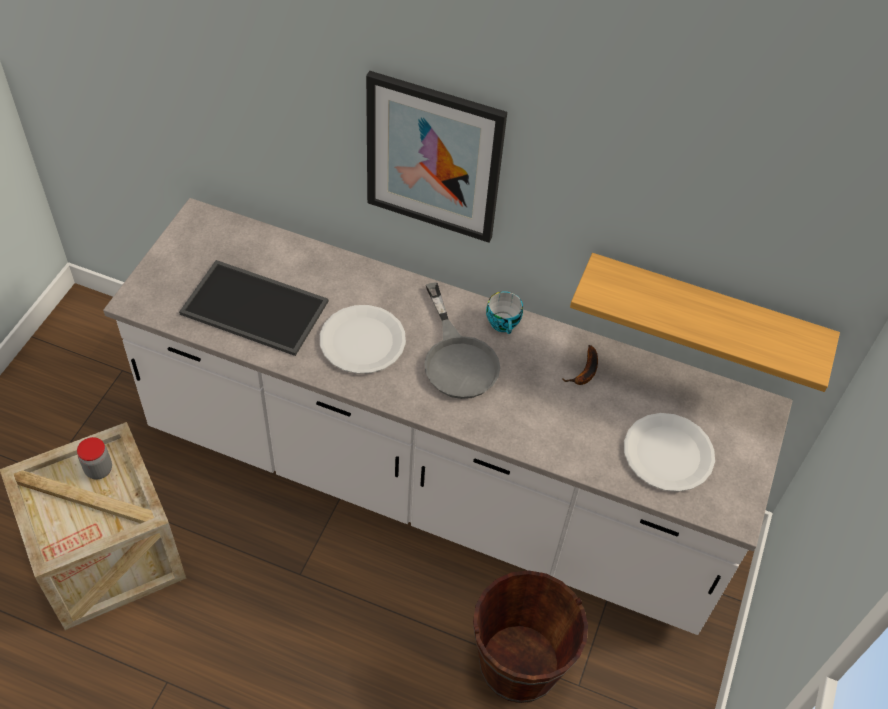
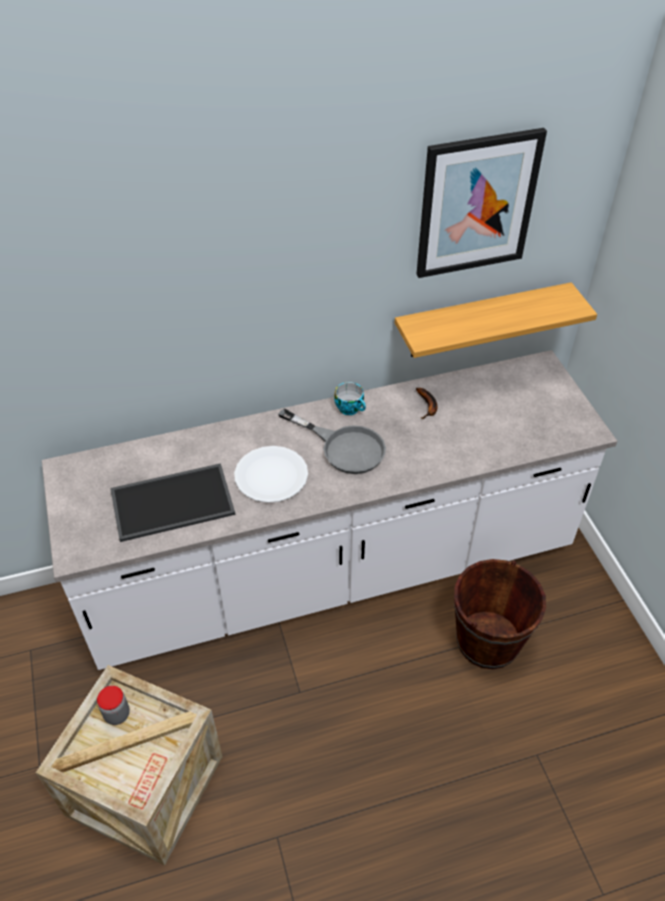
camera: 35 degrees left, 5 degrees down
picture [366,71,507,243] -> picture moved to [416,128,547,278]
white plate [624,413,715,492] -> none

